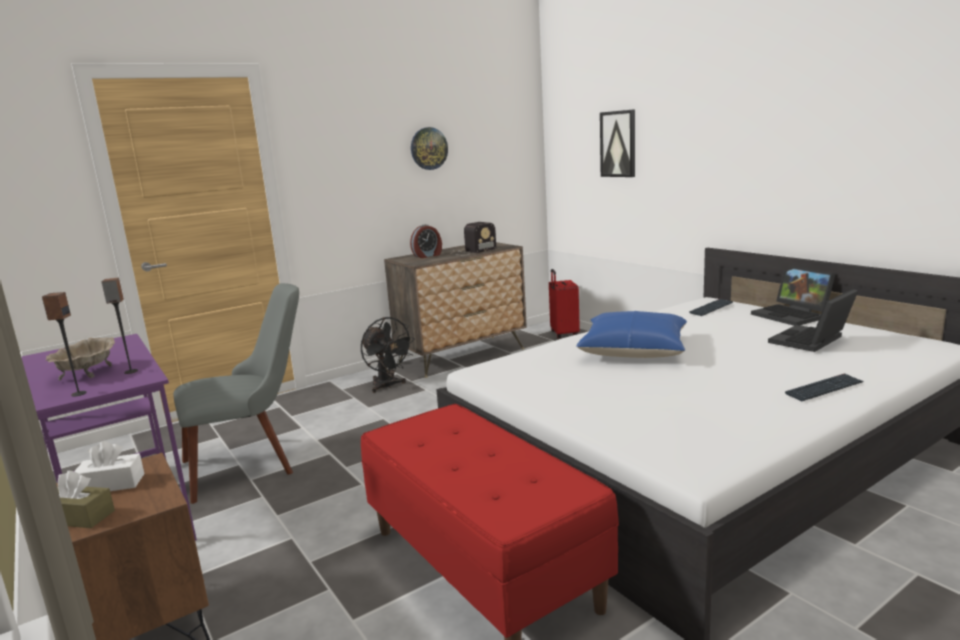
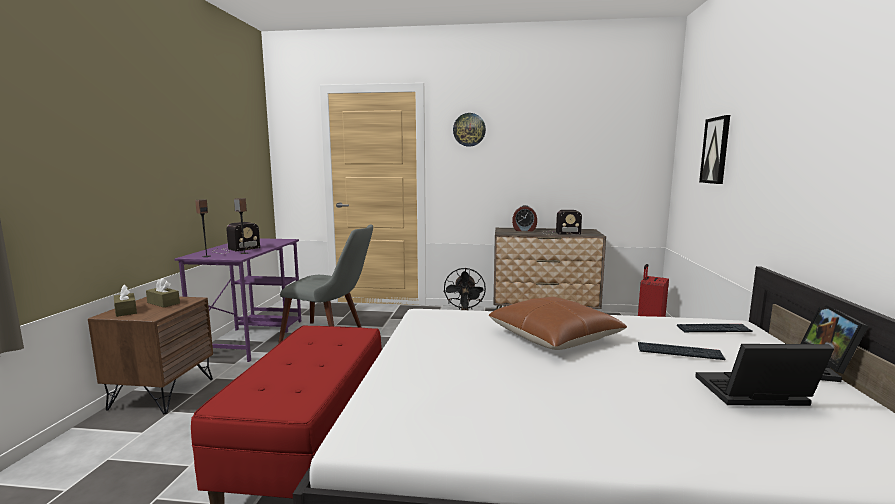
camera: 40 degrees right, 5 degrees down
beige bowl [46,337,115,381] -> radio [211,222,260,253]
white tissue box [74,441,144,491] -> brown tissue box [146,278,180,308]
wall clock [411,127,448,170] -> wall clock moved to [453,113,486,147]
blue pillow [576,311,687,358] -> brown pillow [489,297,627,350]
keyboard [785,373,863,401] -> keyboard moved to [638,342,725,360]

